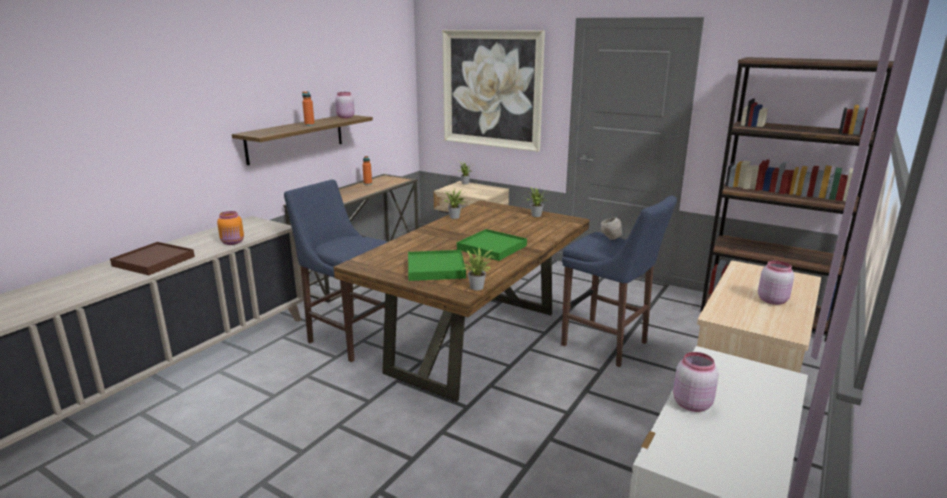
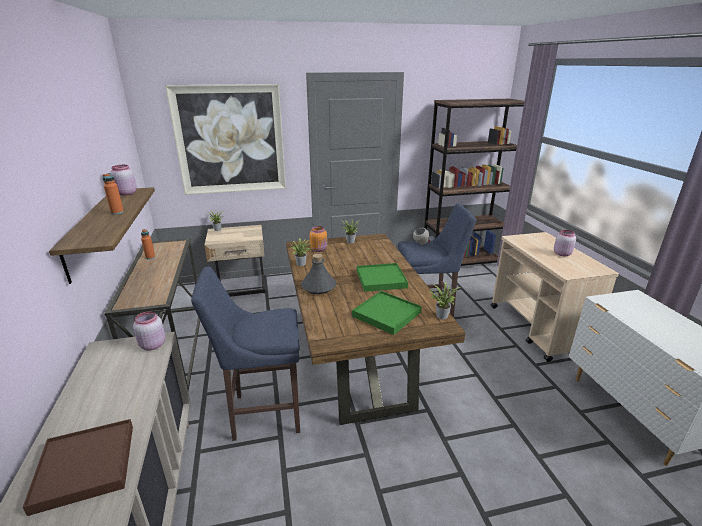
camera: 45 degrees left, 5 degrees up
orange jar [217,211,244,245] -> orange jar moved to [309,226,327,252]
pink jar [673,352,719,412] -> pink jar moved to [133,311,165,350]
none -> grey bottle [301,254,337,294]

